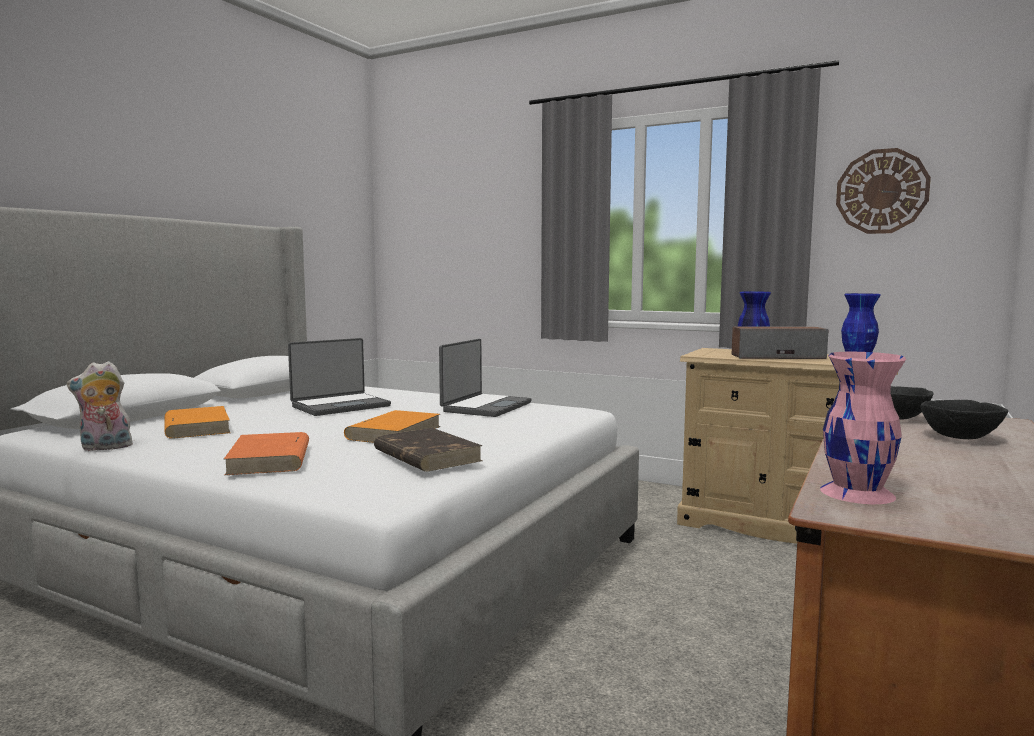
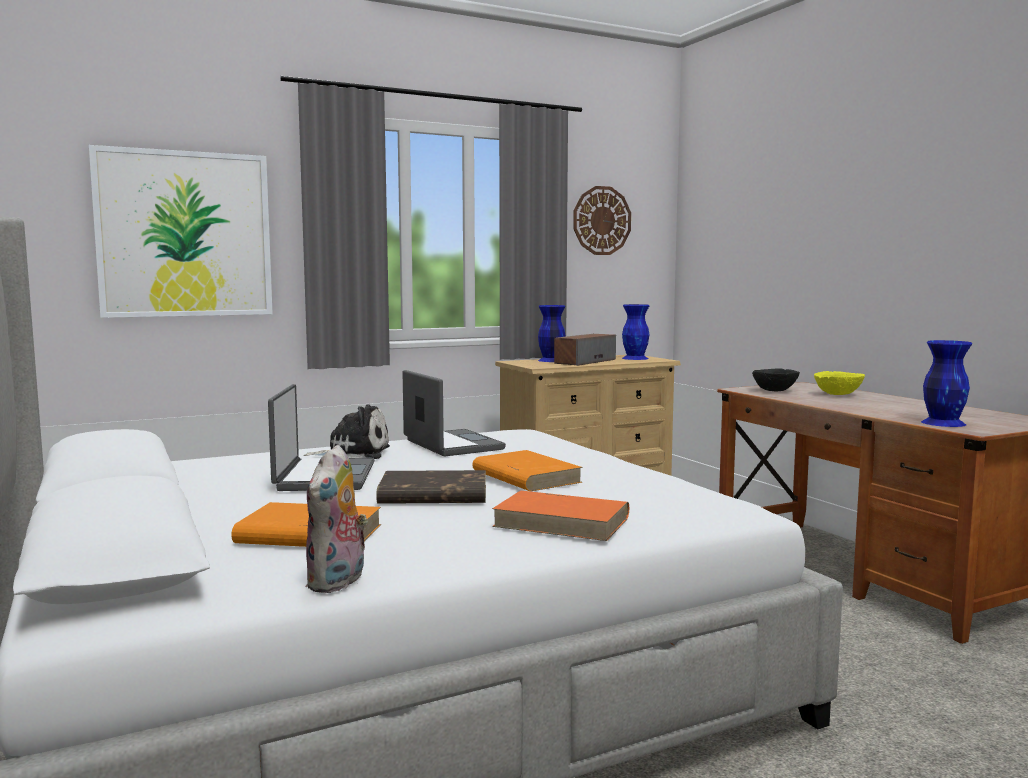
camera: 55 degrees left, 0 degrees up
brown book [374,428,482,472] -> brown book moved to [376,470,486,504]
pink vase [820,352,906,504] -> blue vase [921,340,972,427]
black bowl [920,400,1008,439] -> yellow bowl [814,371,865,395]
none -> picture [89,145,273,318]
none -> plush toy [304,404,390,459]

